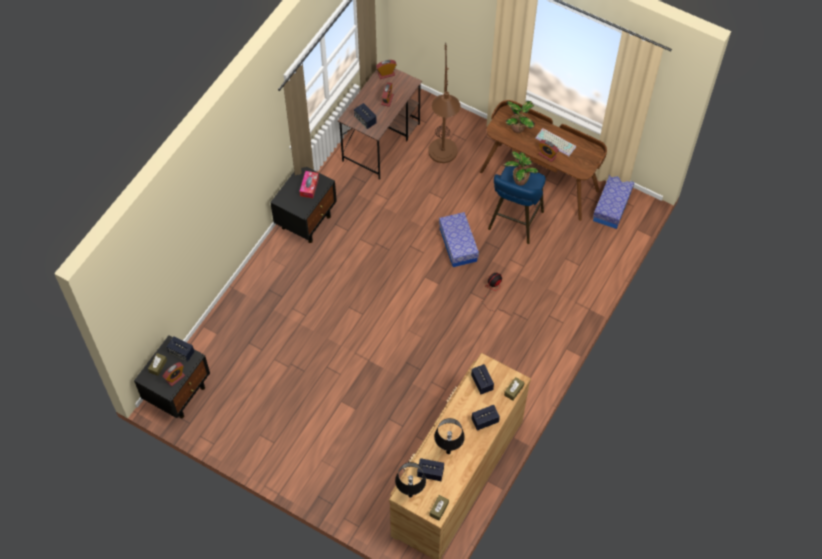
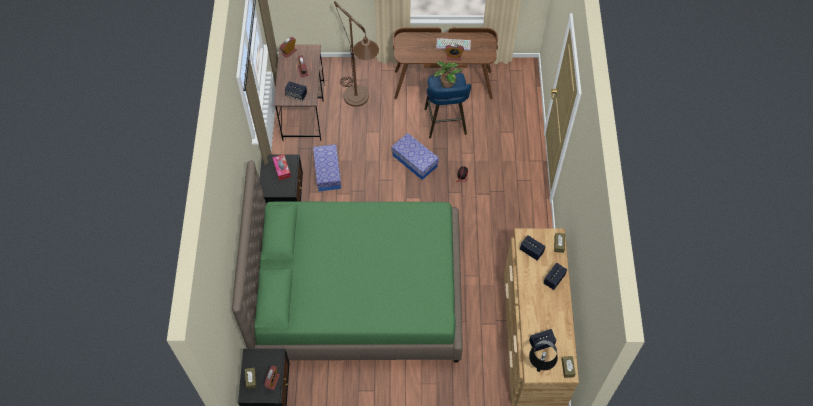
camera: 30 degrees left, 0 degrees up
speaker [167,336,195,362] -> none
black table lamp [434,418,465,454] -> none
potted plant [506,101,535,133] -> none
storage box [593,175,634,229] -> storage box moved to [313,144,341,191]
none -> green bed [232,160,463,363]

